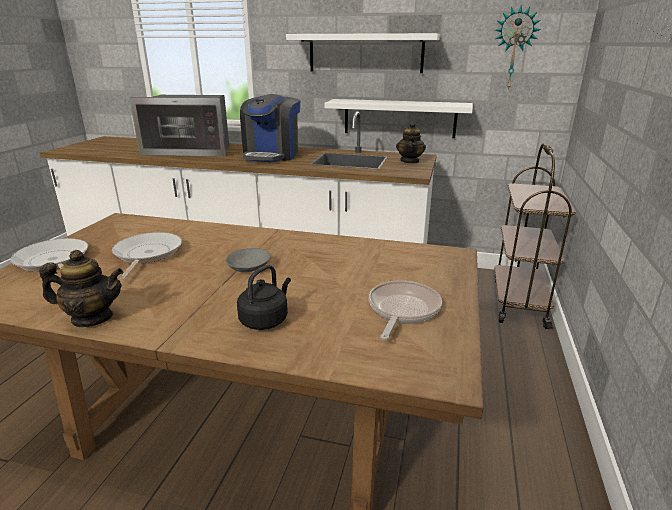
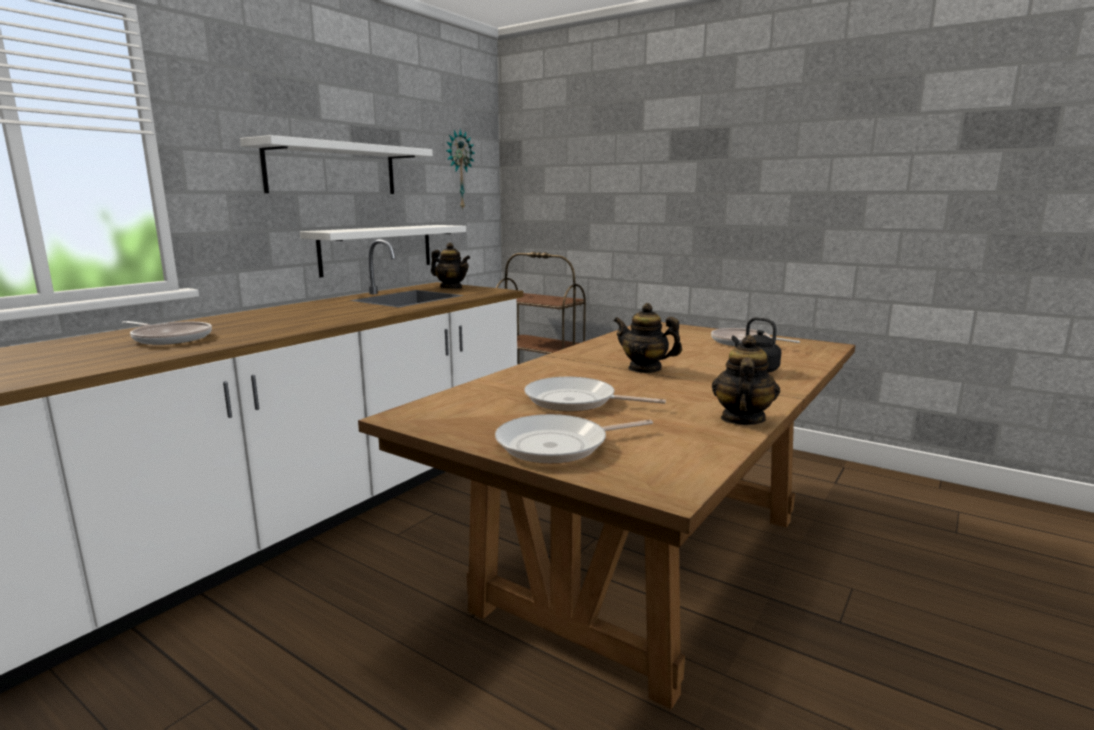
camera: 70 degrees left, 10 degrees down
microwave [129,95,229,157] -> frying pan [122,321,212,345]
grey bowl [226,248,271,272] -> teapot [614,303,682,373]
coffee machine [240,94,300,162] -> none

